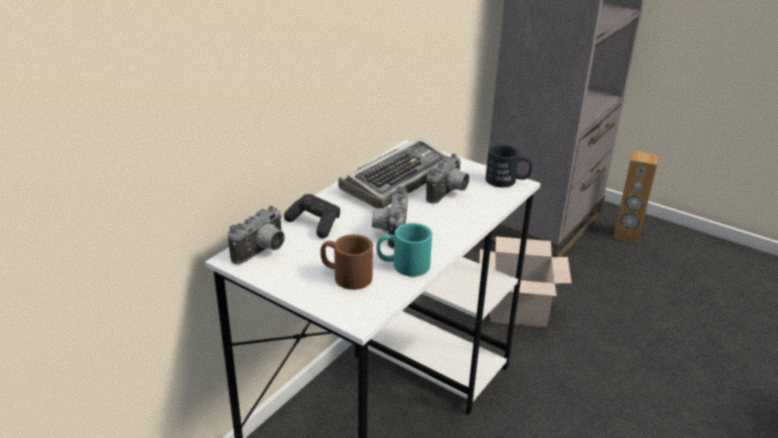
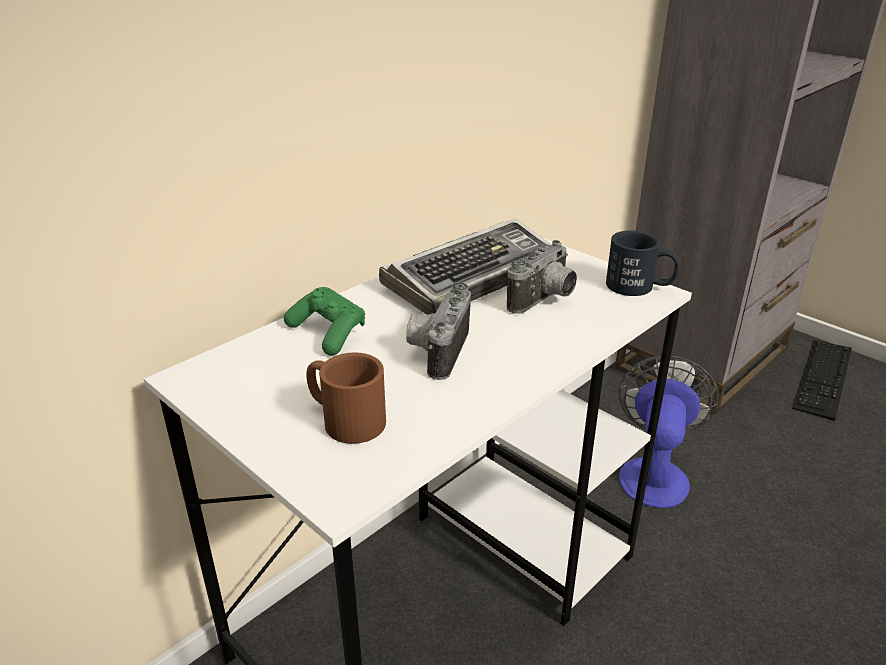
camera: 10 degrees right, 0 degrees up
camera [228,206,285,264] -> none
black game controller [284,194,340,238] -> green game controller [284,287,365,355]
turquoise mug [377,223,432,277] -> none
cardboard box [479,236,572,327] -> fan [619,356,719,508]
brown speaker [613,151,658,243] -> keyboard [792,340,852,421]

